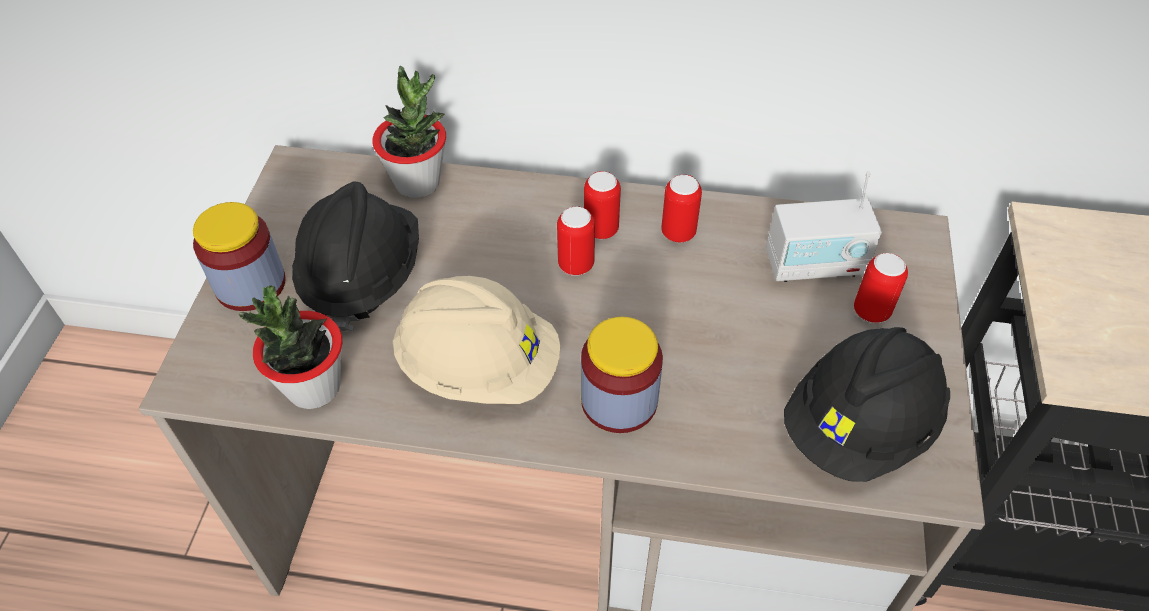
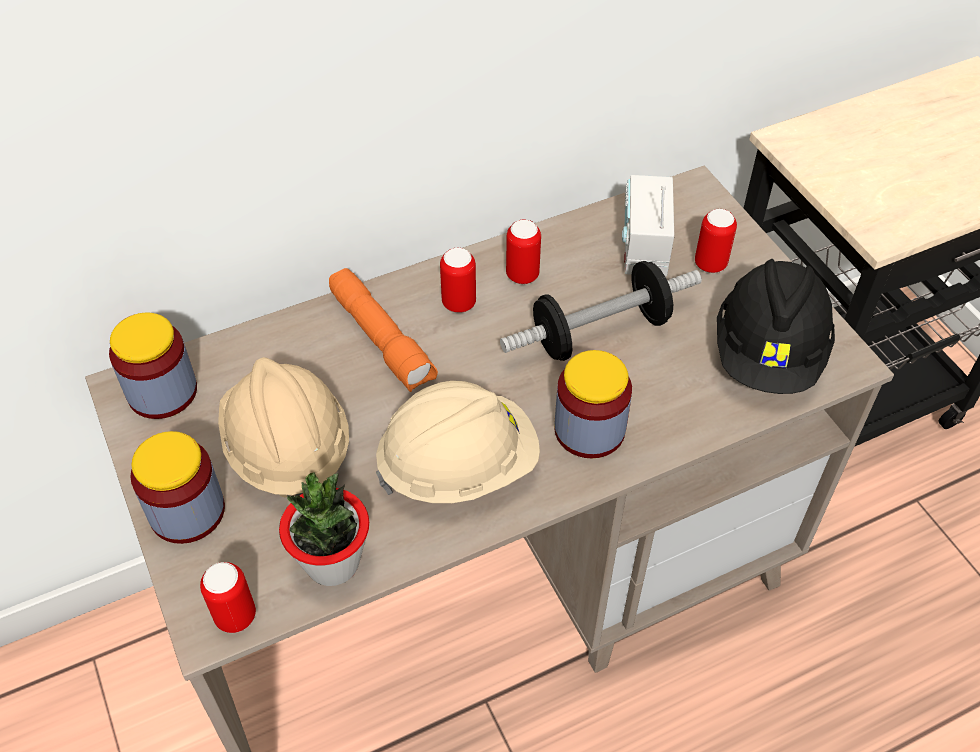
camera: 35 degrees left, 0 degrees up
black hard hat [292,182,419,331] -> beige hard hat [218,357,349,497]
potted plant [372,66,446,198] -> none
can [557,206,595,276] -> can moved to [200,562,256,633]
radio [766,171,882,282] -> radio turned 135 degrees clockwise [622,175,674,277]
none -> jar [109,313,197,419]
none -> orange flashlight [329,268,438,392]
none -> dumbbell [500,261,702,361]

